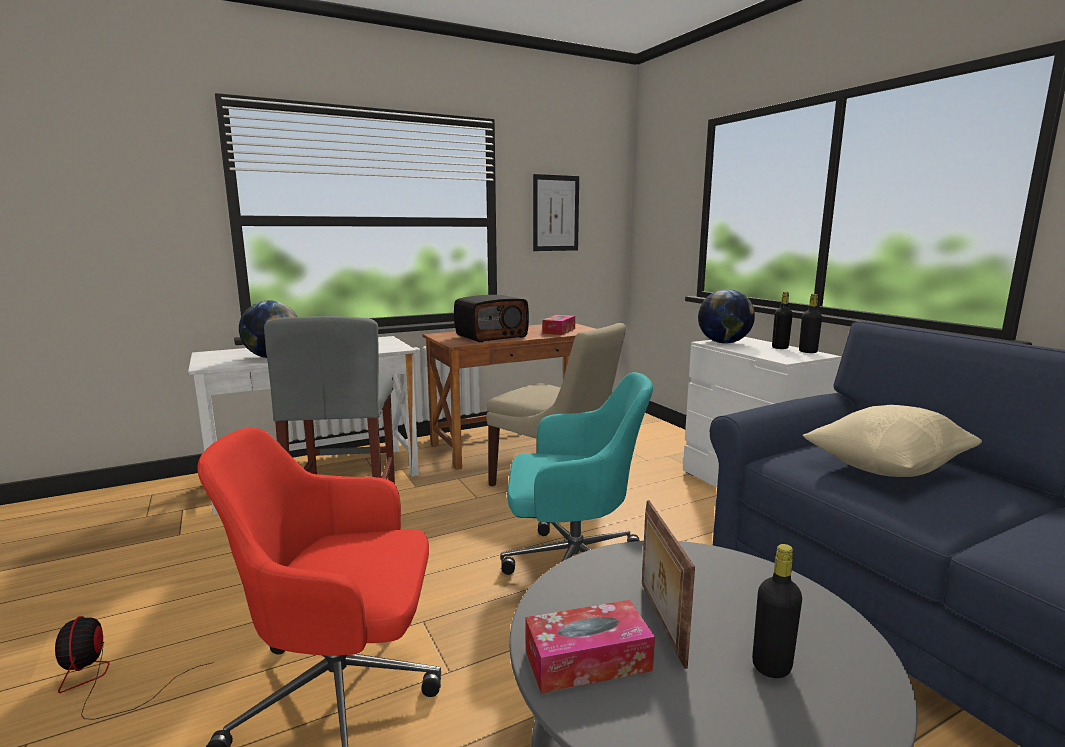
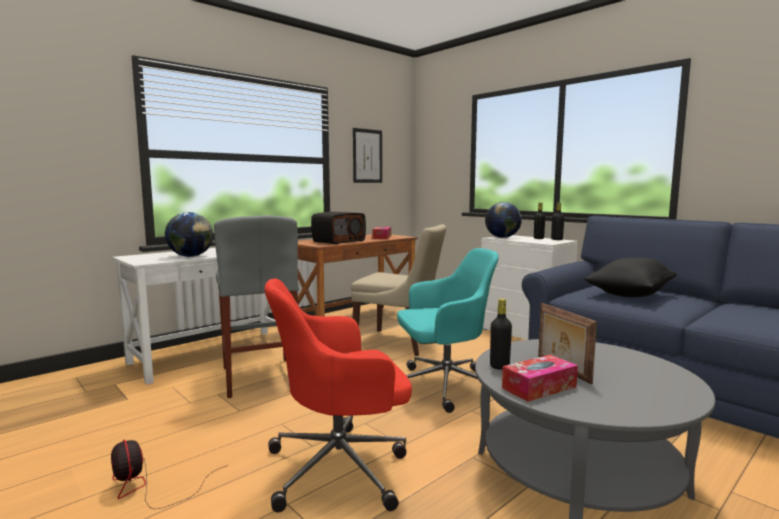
camera: 15 degrees left, 5 degrees down
black bottle [752,544,802,678] -> black bottle moved to [490,299,512,370]
beige pillow [803,405,982,477] -> black pillow [584,257,677,297]

